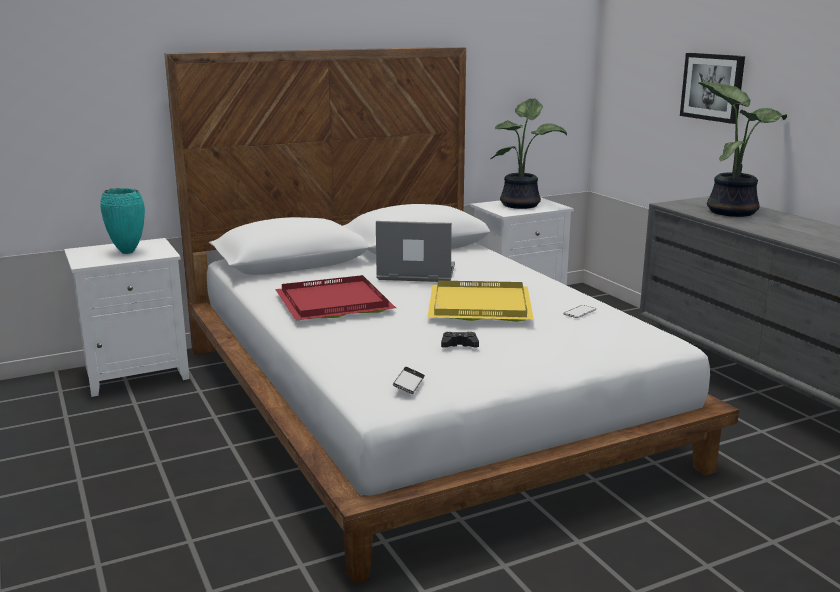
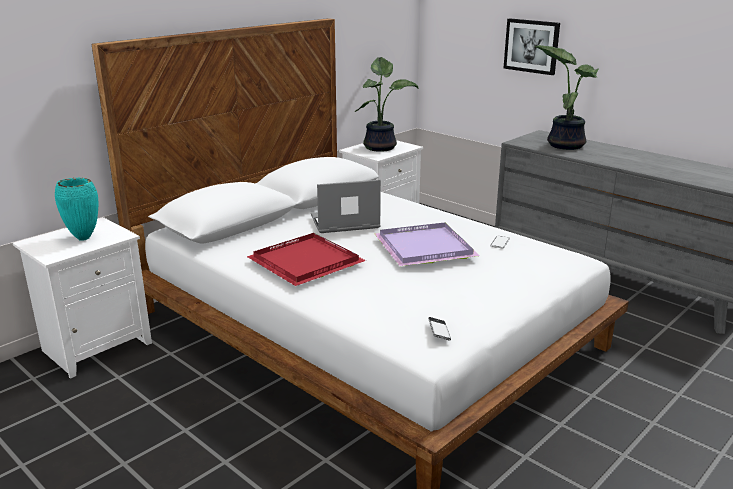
camera: 20 degrees left, 5 degrees up
yellow tray [428,281,534,322] -> purple tray [374,222,480,266]
black game controller [441,332,479,348] -> none

